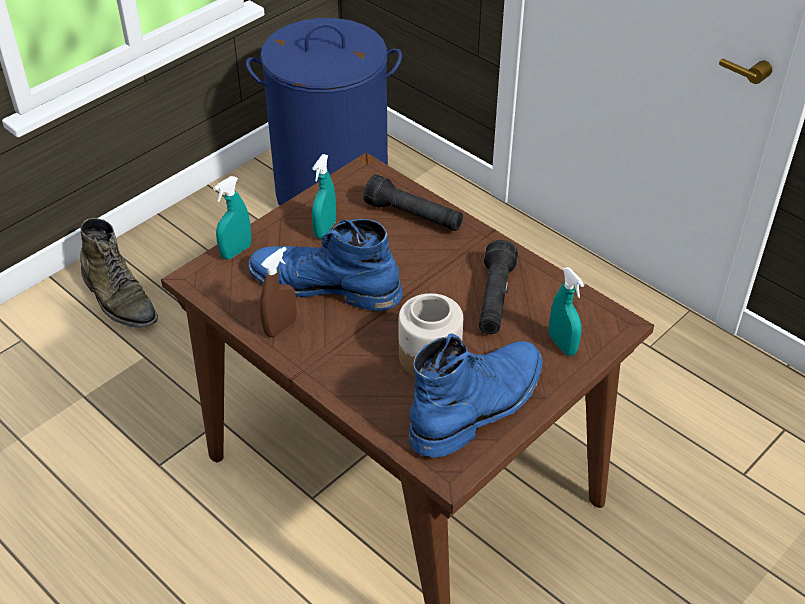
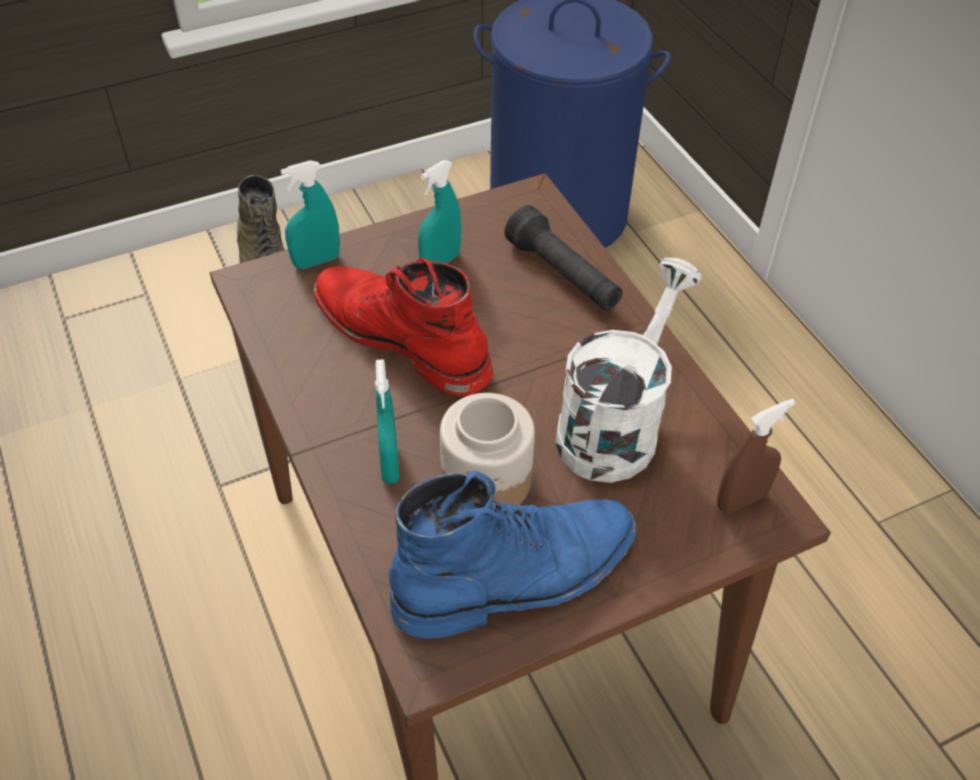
camera: 20 degrees right, 5 degrees up
blue boot [248,219,403,311] -> red boot [314,258,493,396]
brown spray bottle [260,246,297,337] -> brown spray bottle moved to [717,399,795,514]
black flashlight [479,240,518,334] -> white watering can [555,258,702,483]
turquoise spray bottle [549,267,584,356] -> turquoise spray bottle moved to [375,359,399,484]

